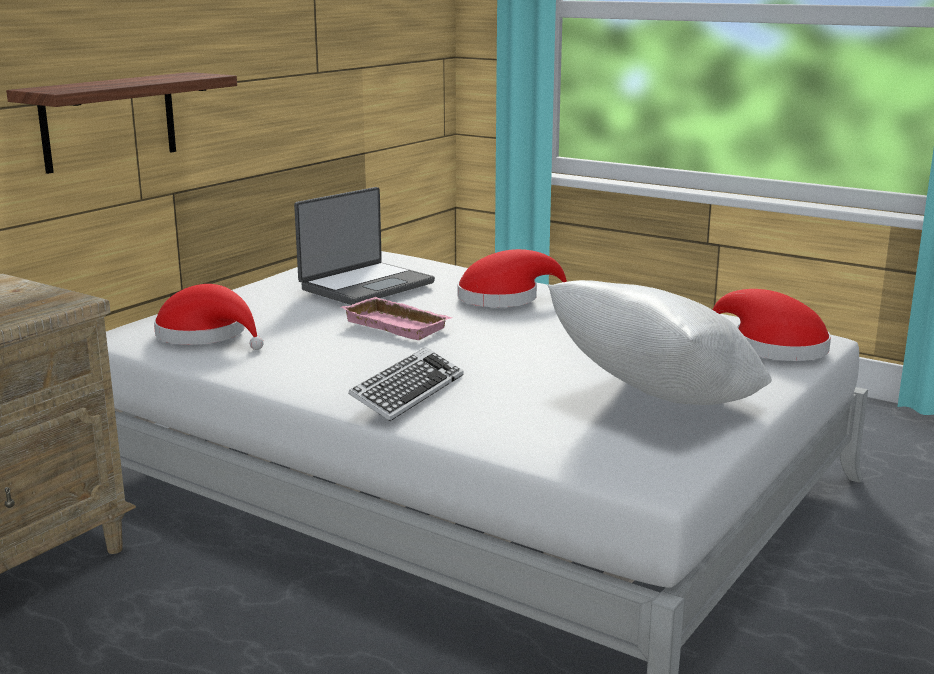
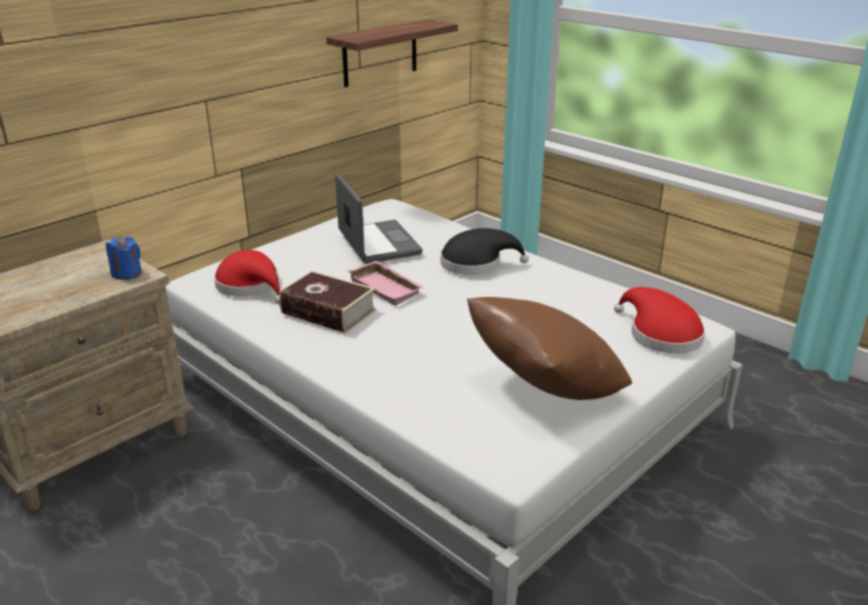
camera: 10 degrees right, 10 degrees up
shelf [6,72,237,174] -> shelf moved to [326,19,458,87]
laptop [294,187,435,305] -> laptop turned 75 degrees counterclockwise [335,174,423,264]
keyboard [348,347,464,421] -> none
red hat [457,249,567,307] -> black hat [440,228,529,275]
white pillow [548,280,772,405] -> brown pillow [467,297,632,400]
none -> blue candle [106,236,142,280]
none -> book [279,271,376,333]

